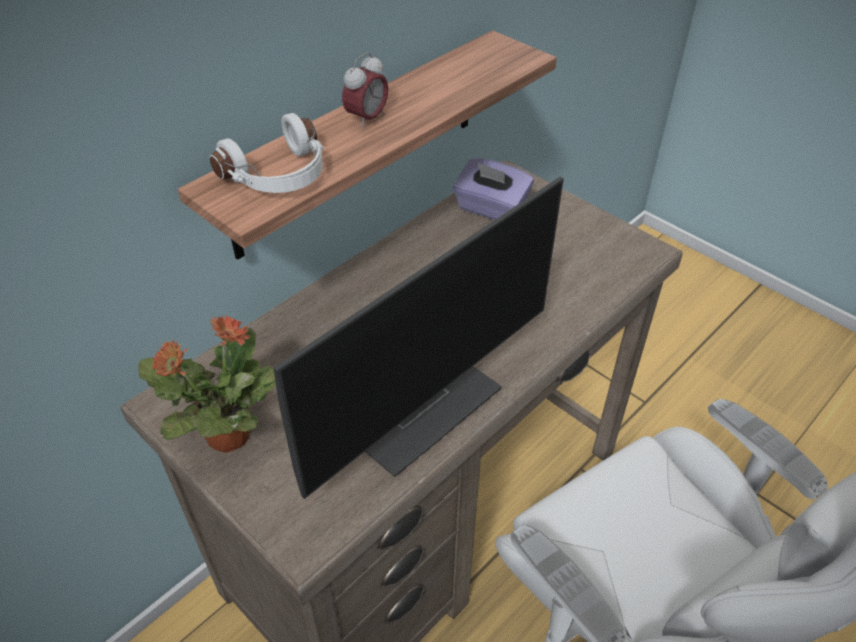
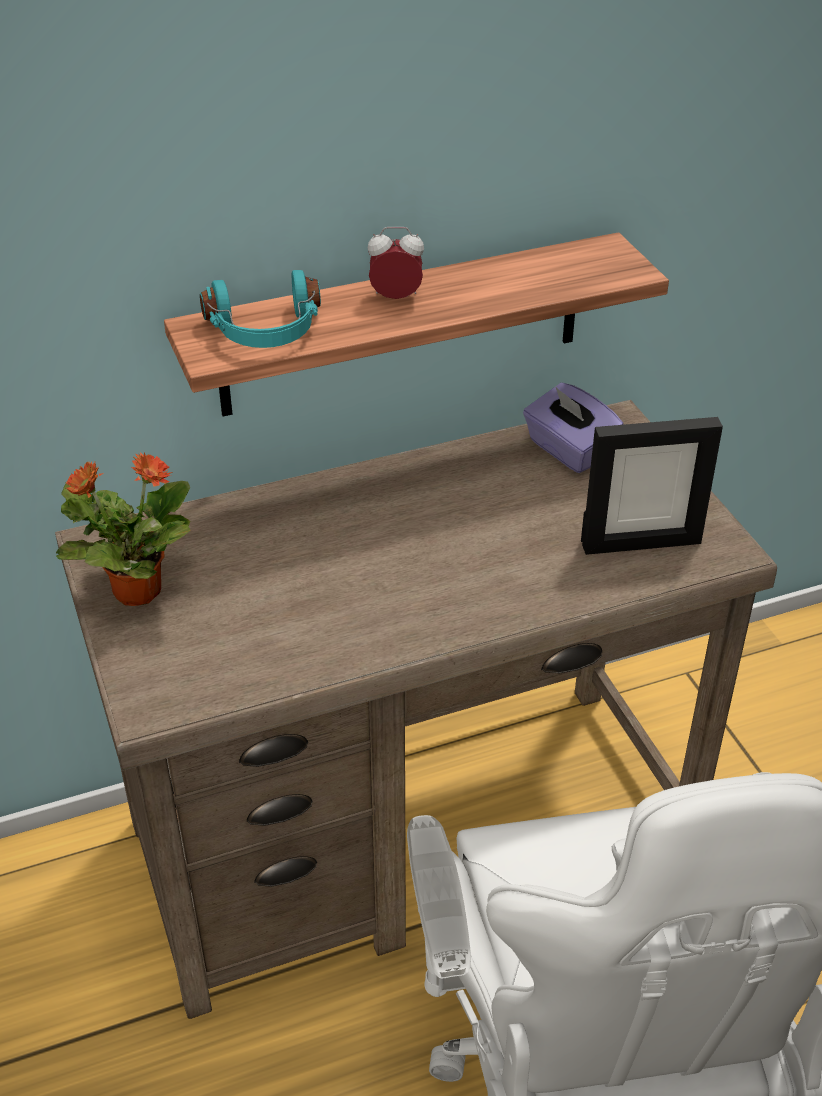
camera: 25 degrees right, 5 degrees down
white headphones [210,113,324,193] -> turquoise headphones [200,270,321,348]
monitor [273,177,564,499] -> none
alarm clock [342,52,388,130] -> alarm clock turned 150 degrees counterclockwise [368,227,424,299]
none -> picture frame [581,417,723,555]

